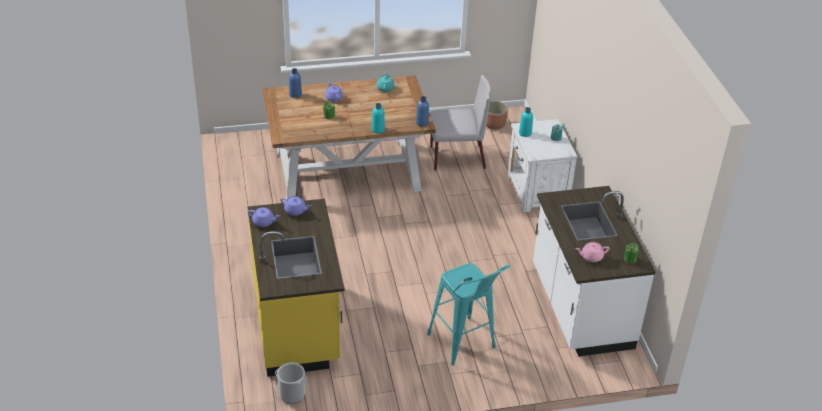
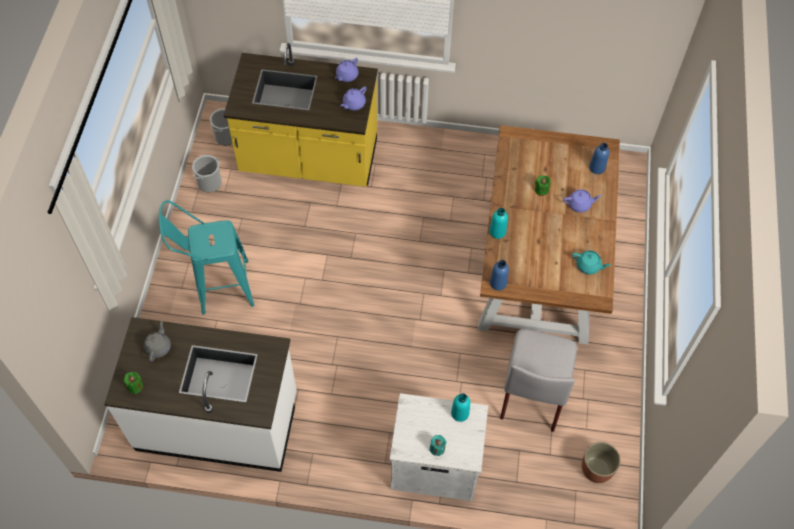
camera: 110 degrees right, 20 degrees up
pink teapot [575,242,610,262] -> grey teapot [144,321,171,361]
none -> bucket [192,155,222,193]

